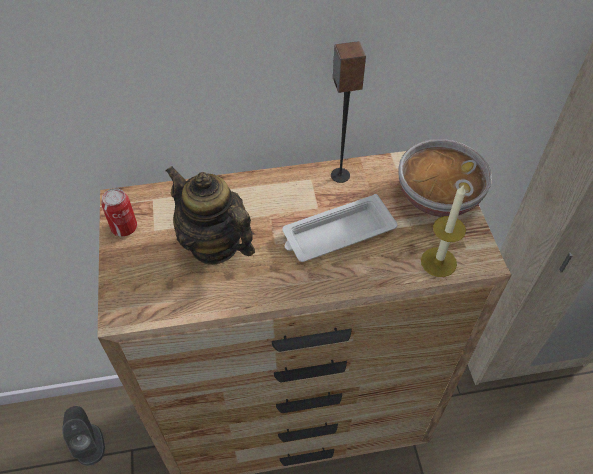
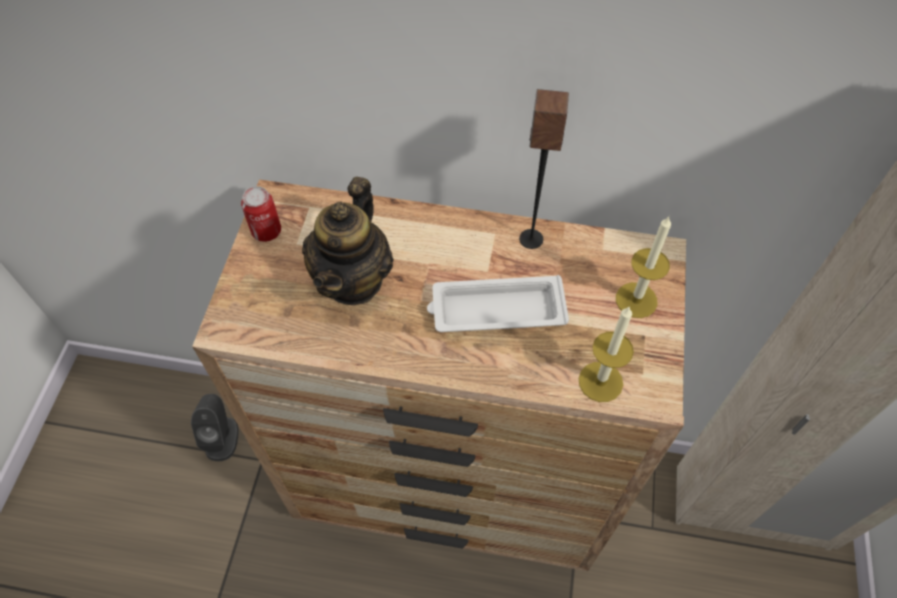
camera: 20 degrees right, 5 degrees up
teapot [166,166,255,265] -> teapot turned 135 degrees counterclockwise [302,176,394,305]
bowl [398,139,492,217] -> candle [616,217,671,318]

